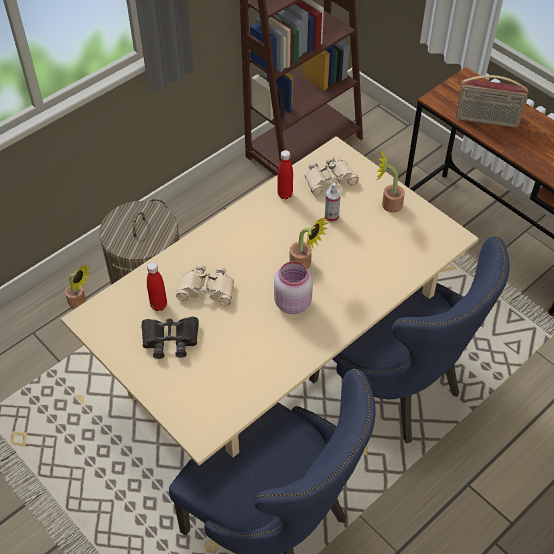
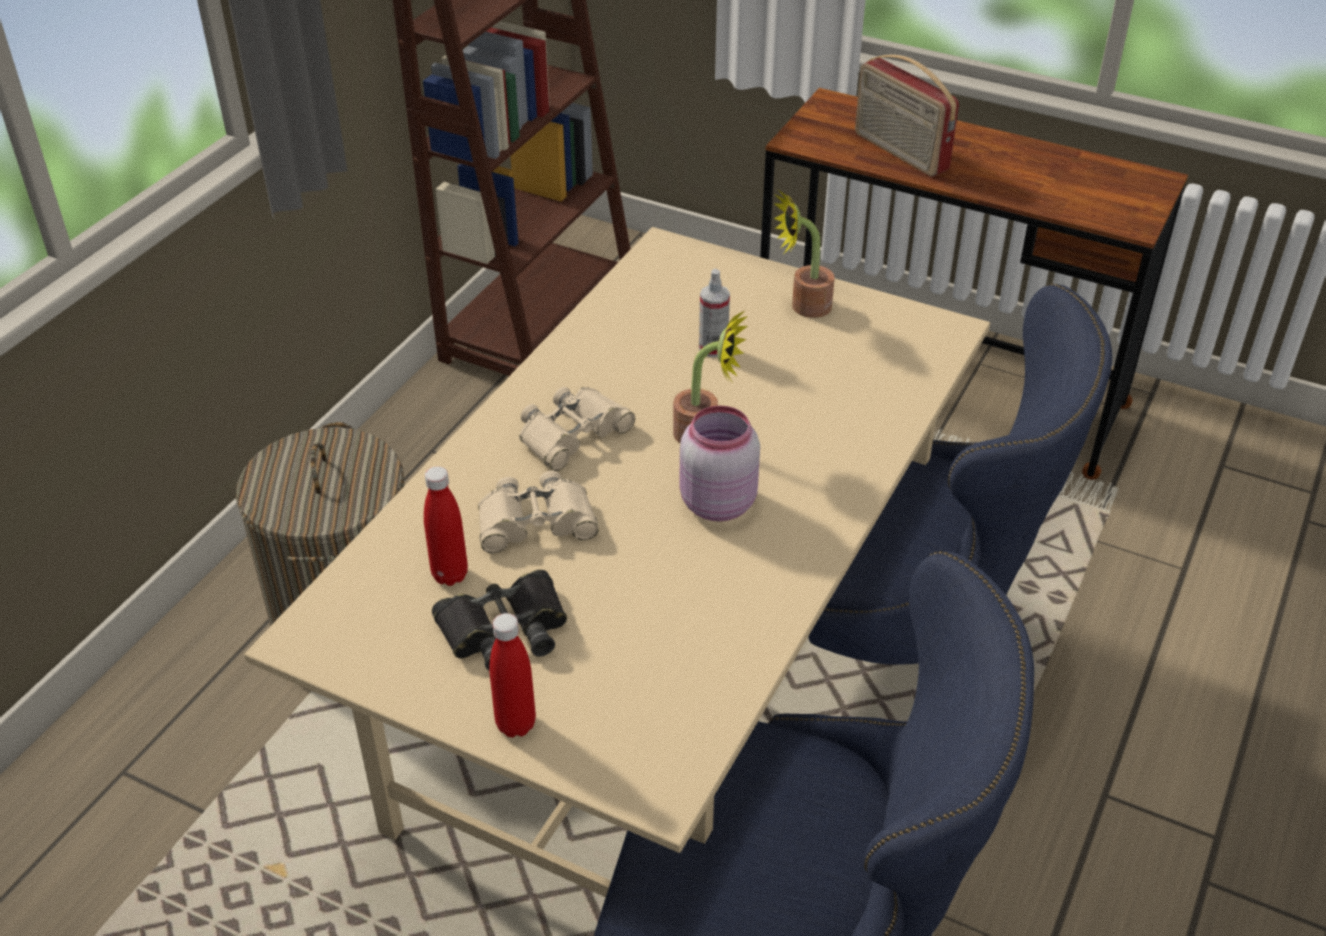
camera: 20 degrees left, 10 degrees down
potted plant [65,265,92,308] -> none
red bottle [277,150,293,199] -> red bottle moved to [489,613,536,737]
beige binoculars [305,157,359,196] -> beige binoculars moved to [519,387,635,471]
radio [456,75,528,128] -> radio turned 60 degrees clockwise [855,55,959,176]

